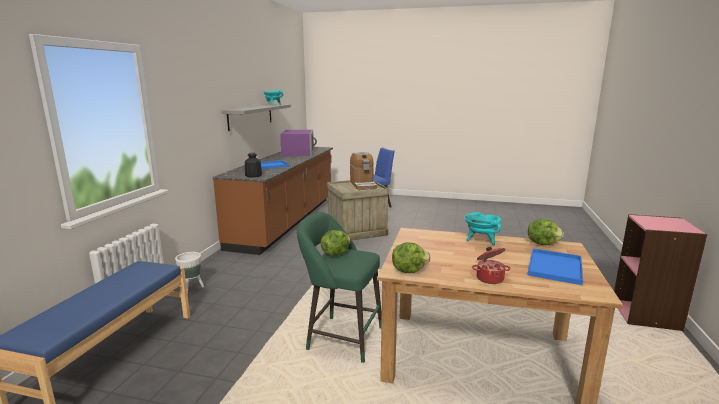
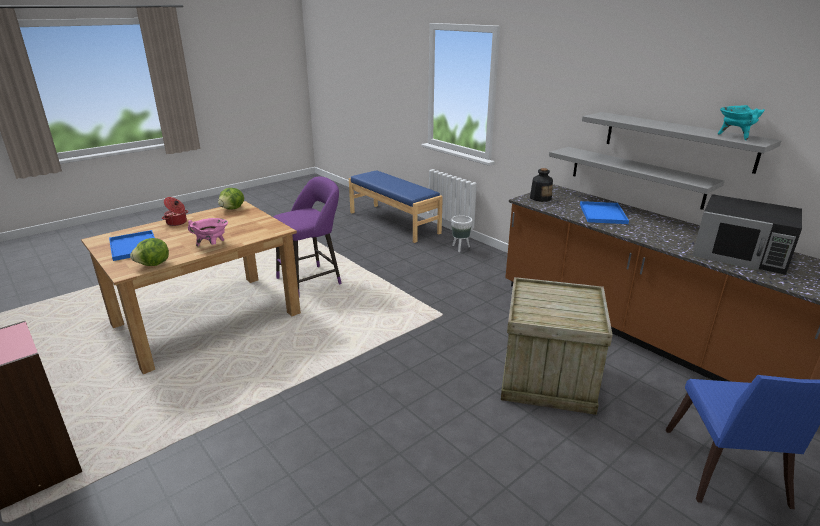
camera: 125 degrees right, 10 degrees up
purple microwave [280,130,317,156] -> black microwave [692,194,802,275]
green stool [297,212,382,363] -> purple stool [274,177,342,297]
lettuce [320,230,350,256] -> none
coffee machine [350,152,377,190] -> none
turquoise cooking pot [464,212,501,245] -> pink cooking pot [188,218,228,246]
none -> grey shelf [549,147,725,210]

